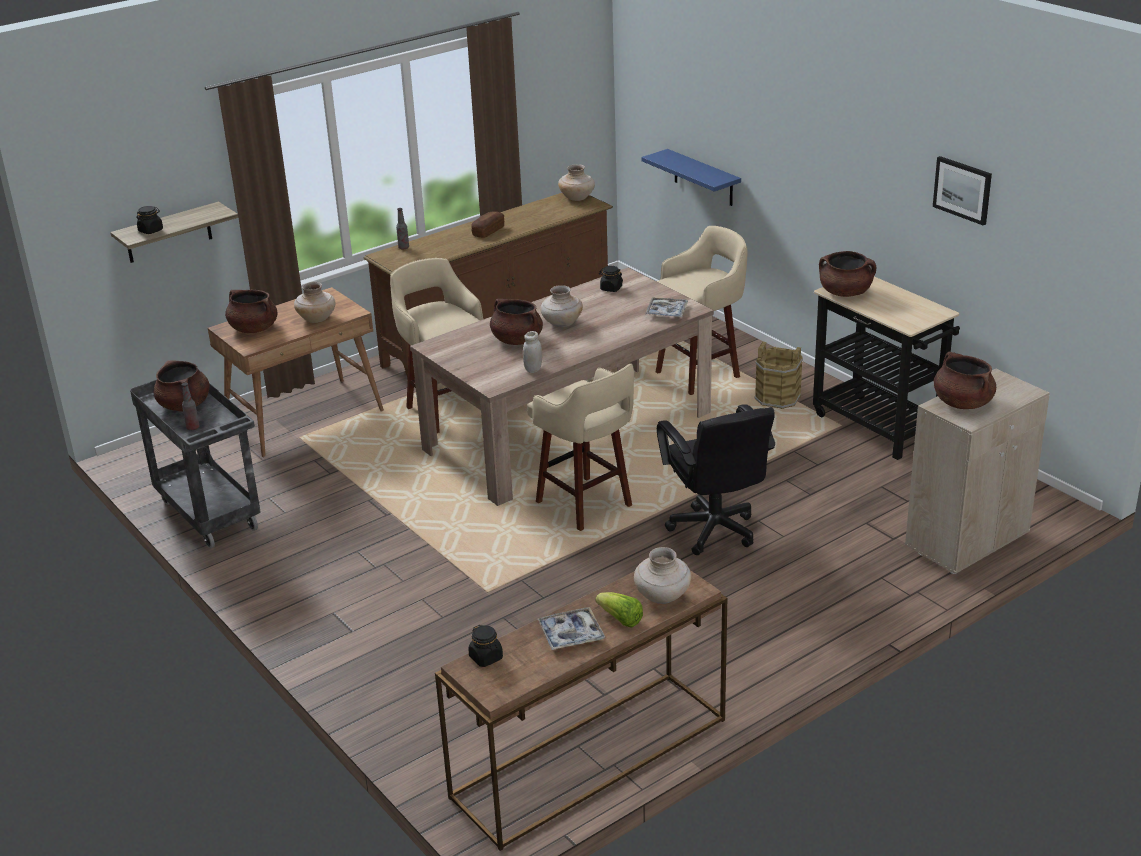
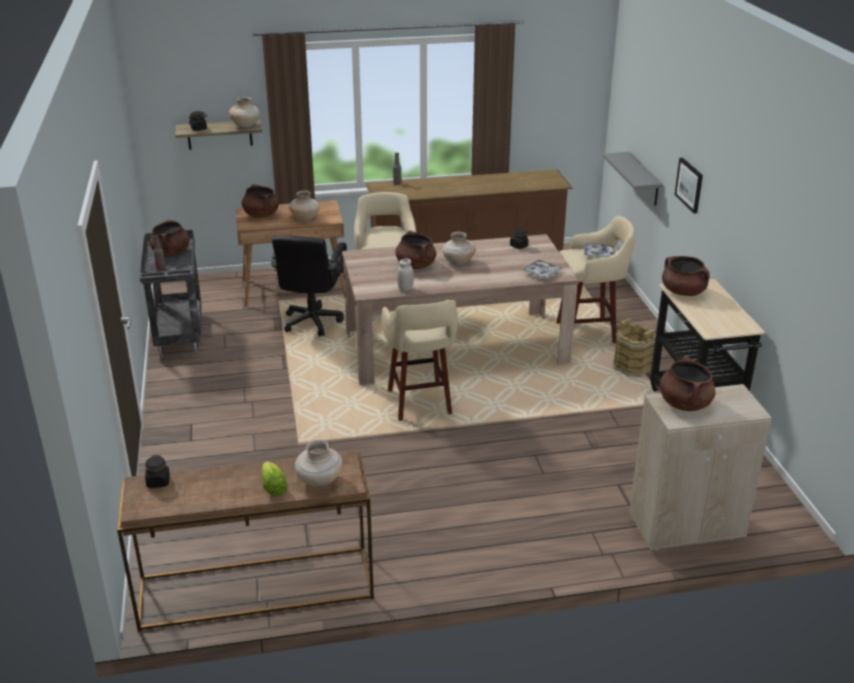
camera: 25 degrees right, 0 degrees up
bread [471,211,504,238] -> none
tray [538,607,605,650] -> tray moved to [584,244,615,258]
beige vase [558,164,595,201] -> beige vase moved to [229,97,260,128]
blue shelf [641,149,741,206] -> grey shelf [603,152,663,206]
black office chair [657,404,775,555] -> black office chair moved to [271,236,347,336]
picture [933,156,992,225] -> picture moved to [675,158,703,214]

